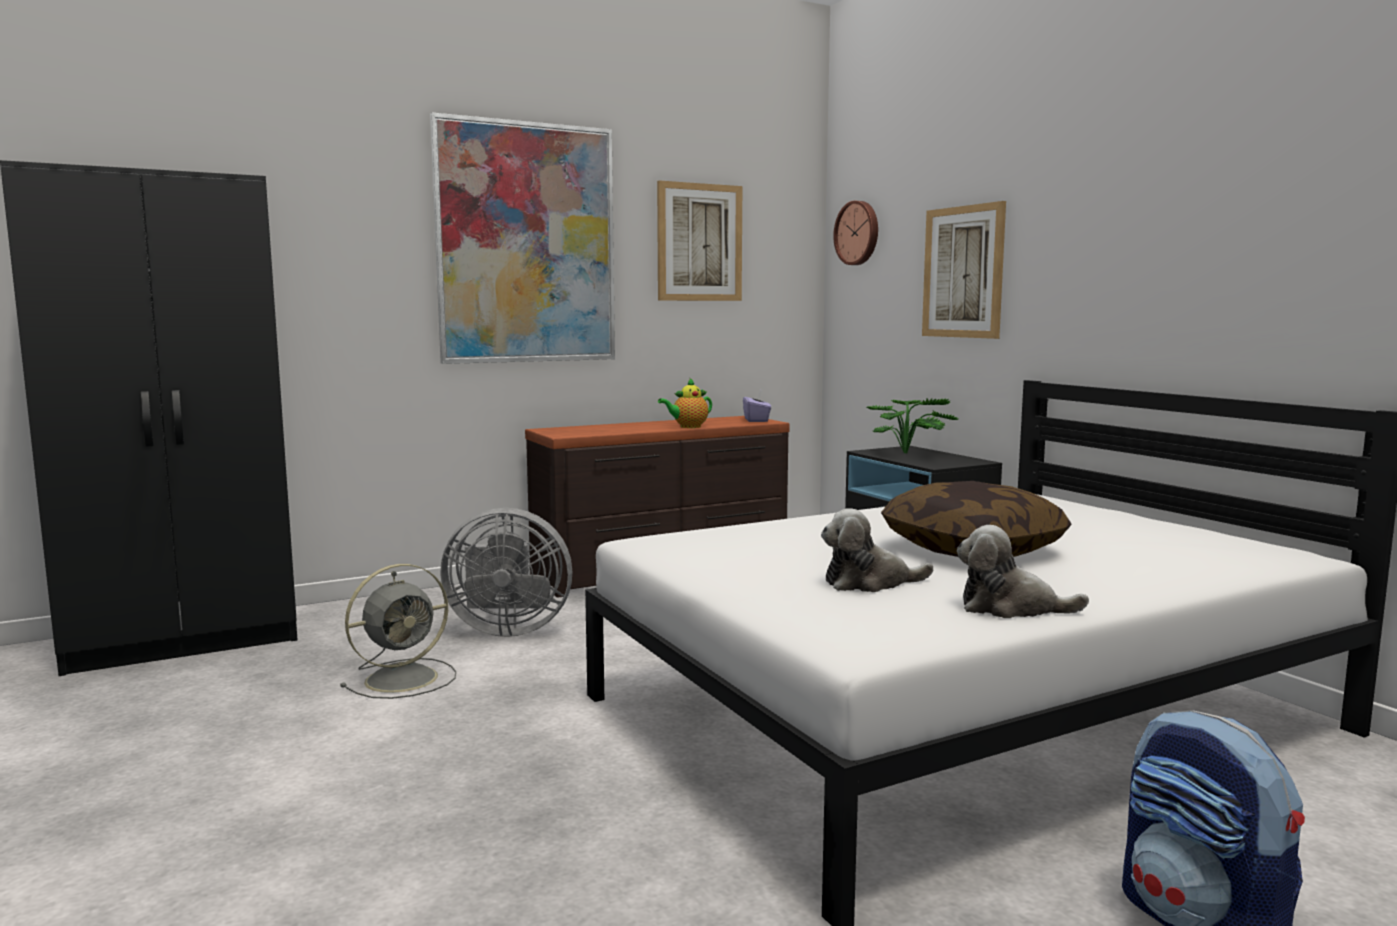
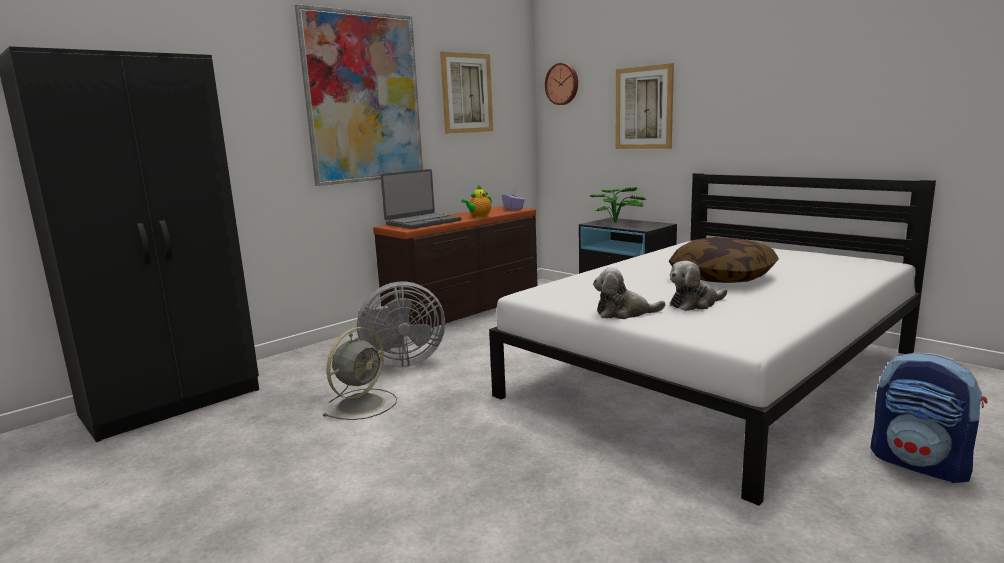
camera: 15 degrees left, 5 degrees up
plush toy [957,525,1089,618] -> plush toy moved to [593,267,665,319]
none -> laptop [381,169,462,229]

